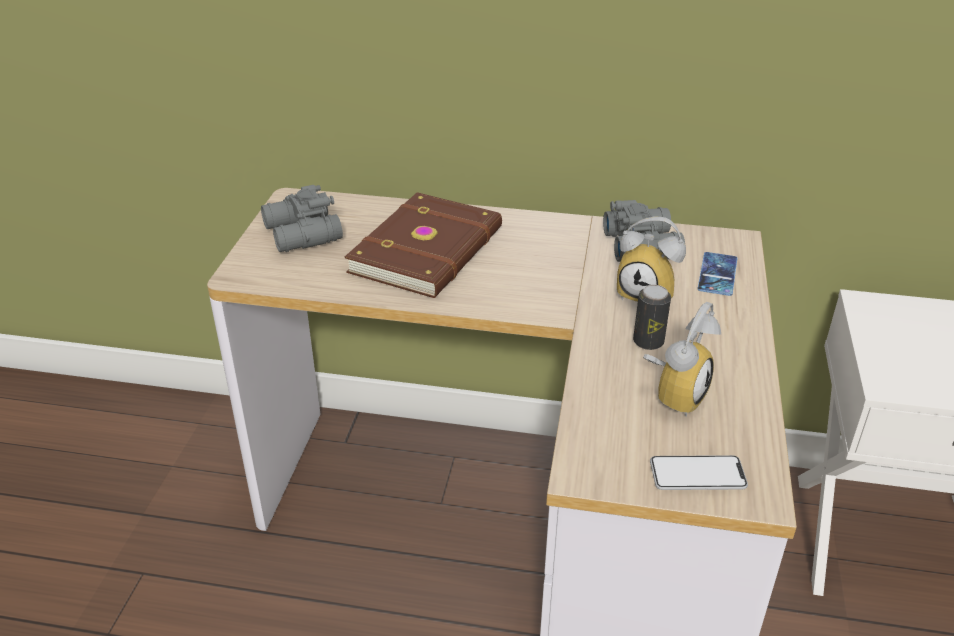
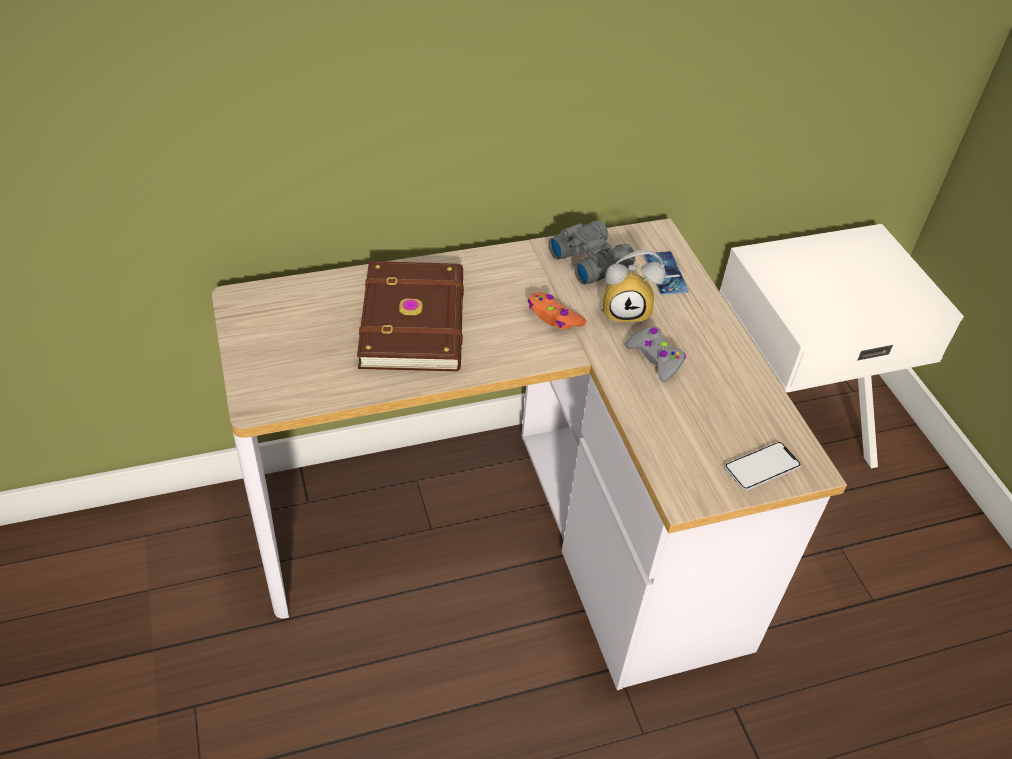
camera: 30 degrees left, 10 degrees up
grey binoculars [261,185,343,252] -> none
can [633,284,671,350] -> grey game controller [625,326,686,382]
alarm clock [643,302,722,417] -> none
none -> orange game controller [528,292,587,329]

